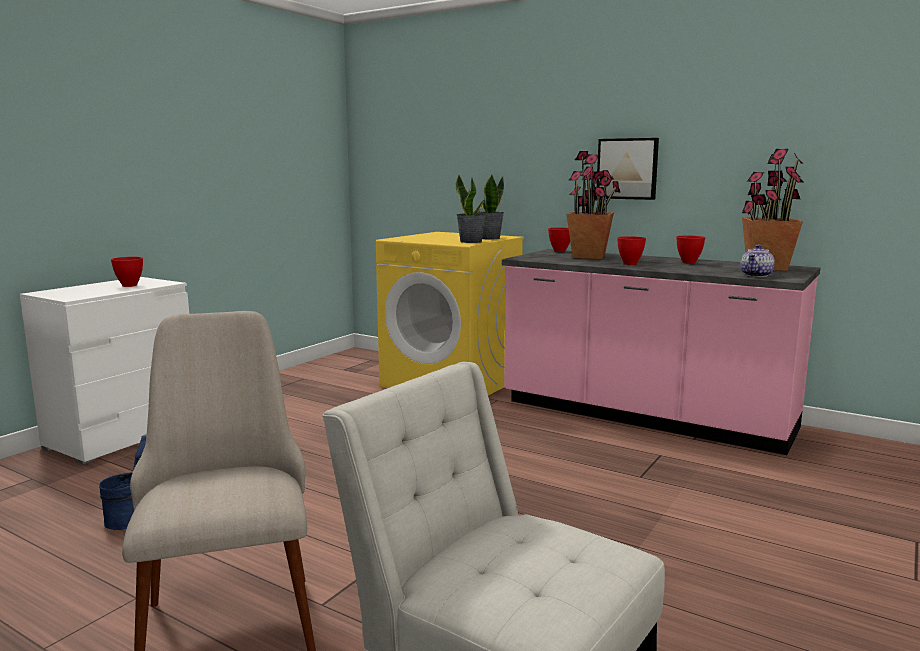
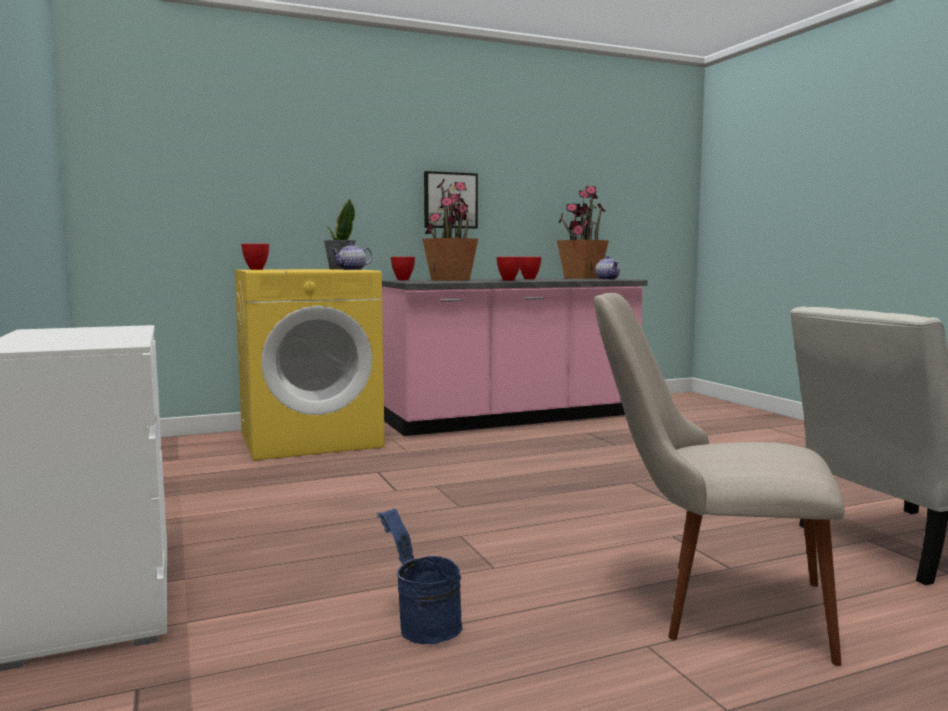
camera: 55 degrees left, 5 degrees down
red bowl [111,257,143,287] -> red bowl moved to [241,244,269,270]
potted plant [455,174,486,243] -> teapot [331,242,373,270]

